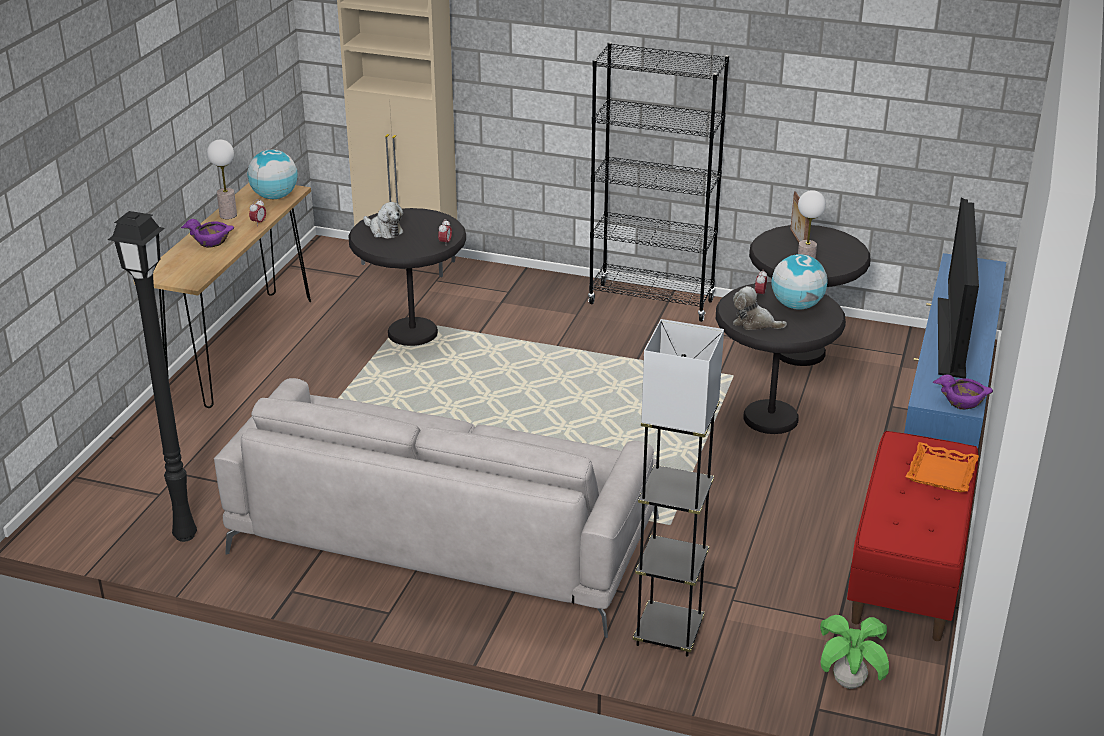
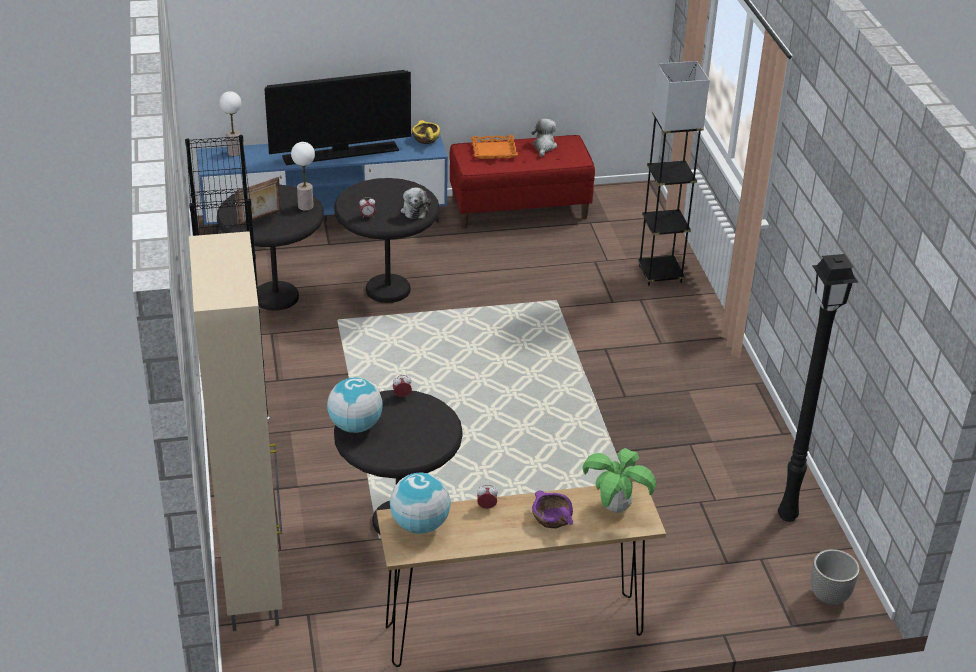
camera: 120 degrees left, 5 degrees up
table lamp [207,139,237,219] -> table lamp moved to [219,91,241,156]
grey sofa [214,378,659,638] -> none
plush toy [363,202,404,239] -> plush toy moved to [531,119,557,157]
globe [772,254,827,310] -> globe moved to [327,377,383,433]
potted plant [820,615,889,689] -> potted plant moved to [582,448,656,513]
purple bowl [933,374,993,410] -> yellow bowl [412,120,440,144]
none -> planter [811,549,860,605]

